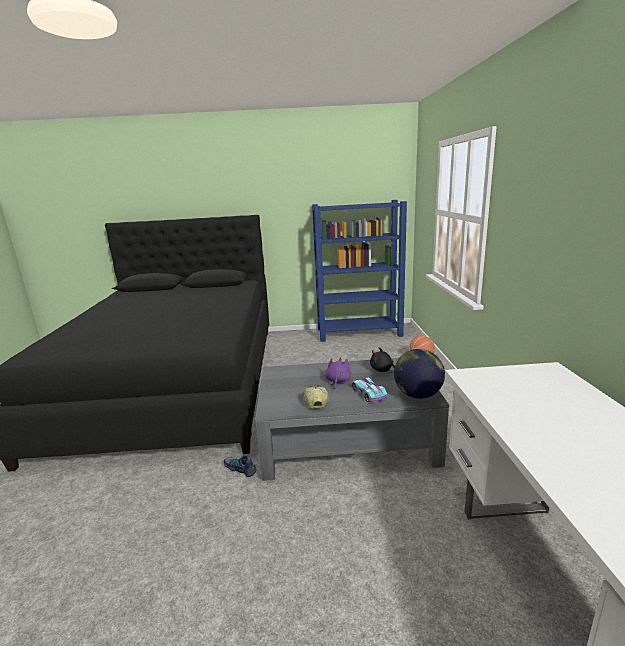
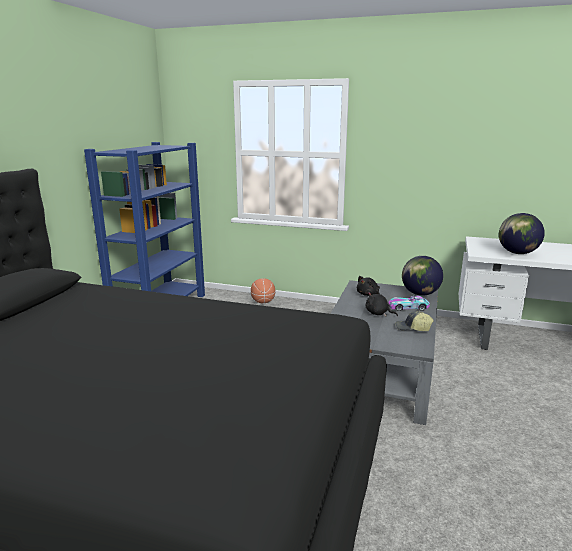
camera: 70 degrees left, 0 degrees up
shoe [224,455,256,477] -> none
purple plush toy [325,357,351,389] -> black plush toy [365,290,398,316]
none -> globe [499,213,545,254]

